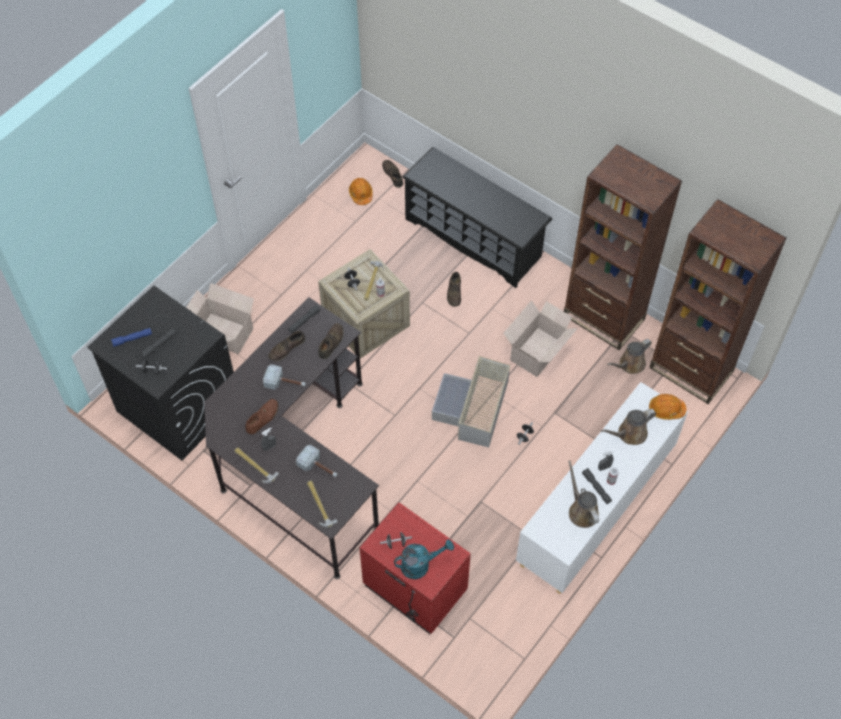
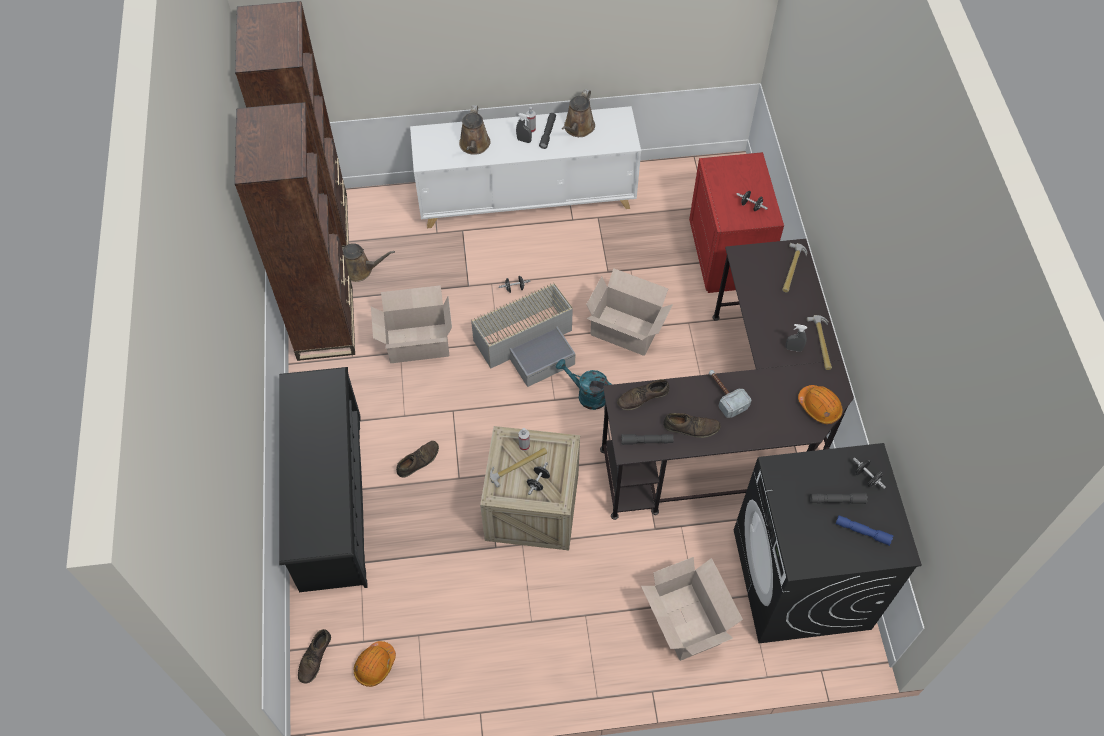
camera: 135 degrees left, 0 degrees up
brown shoe [245,399,278,434] -> none
hammer [296,445,337,477] -> none
turquoise watering can [394,539,454,579] -> turquoise watering can moved to [556,359,612,410]
brown watering can [600,409,656,445] -> brown watering can turned 75 degrees clockwise [459,105,491,155]
orange hard hat [649,394,687,420] -> orange hard hat moved to [798,385,843,424]
none -> cardboard box [586,268,673,356]

